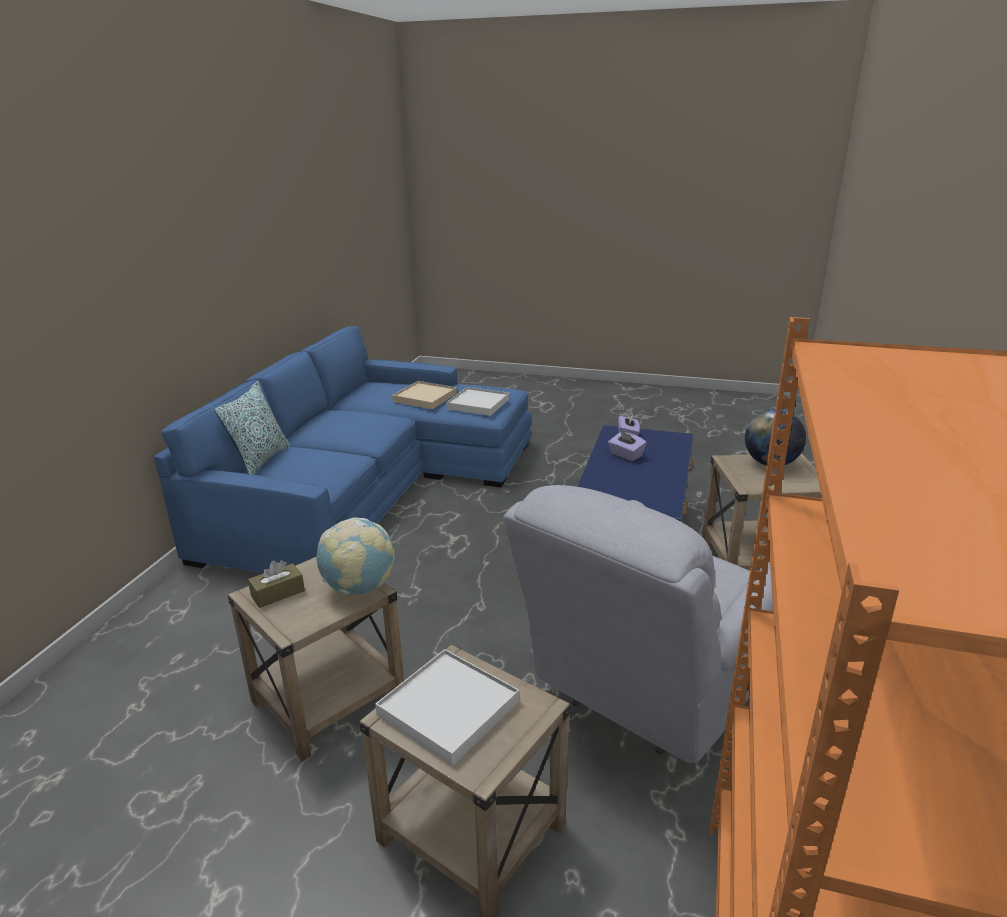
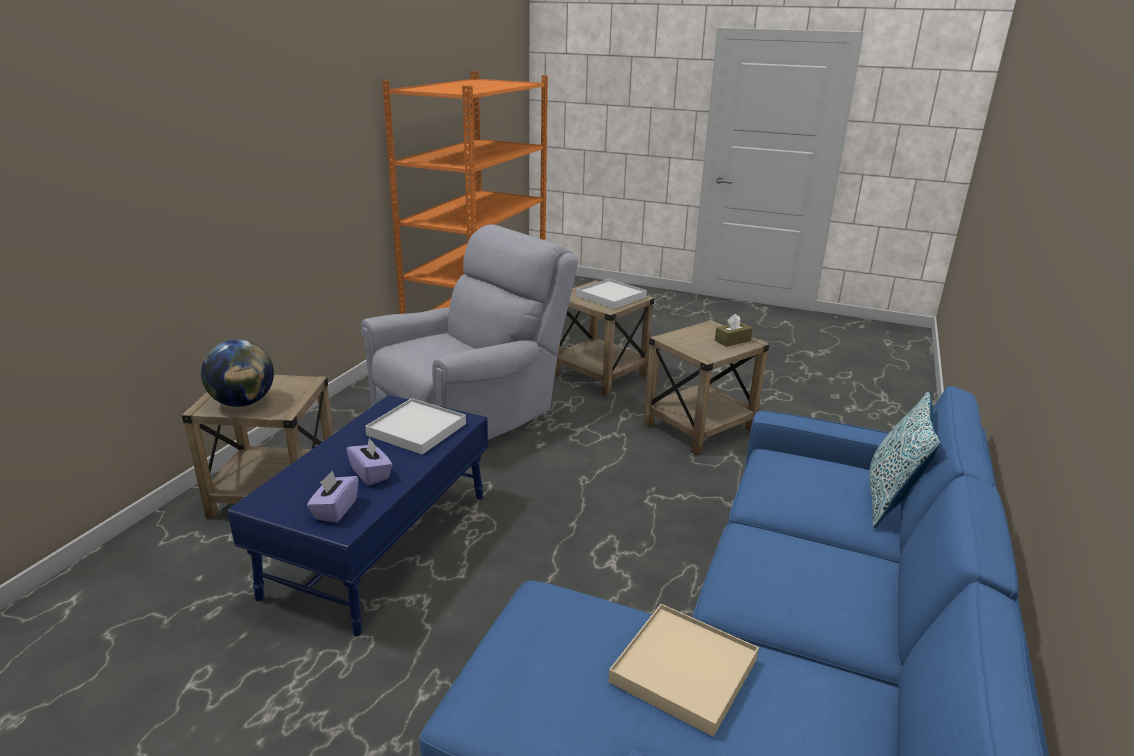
camera: 175 degrees left, 0 degrees up
globe [317,517,395,595] -> none
white tray [446,387,509,416] -> white tray moved to [365,398,466,455]

